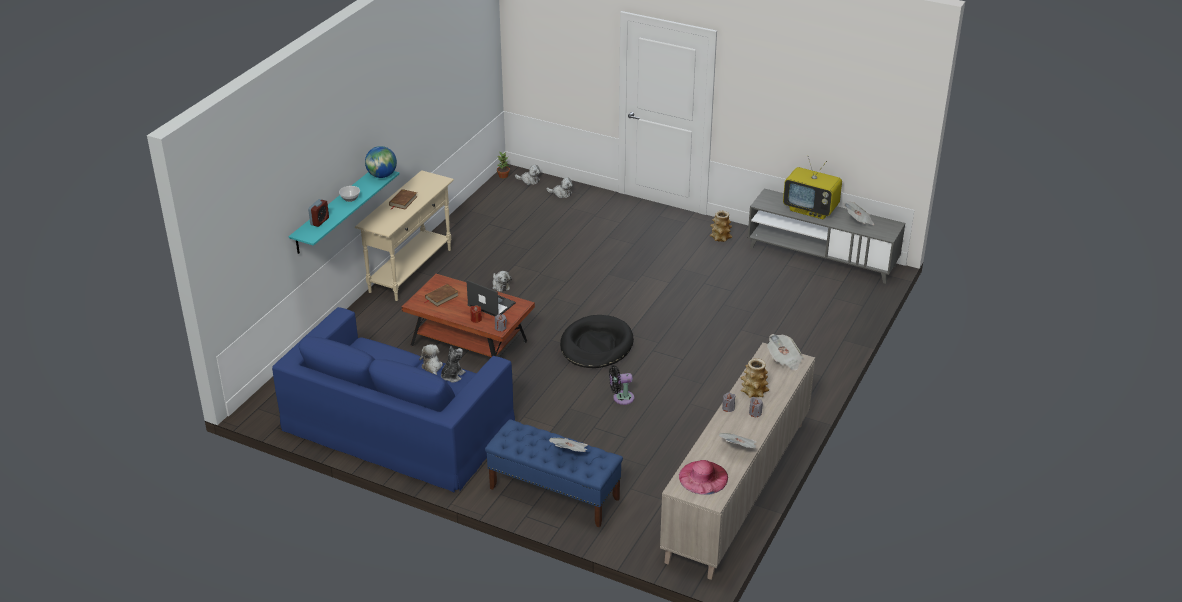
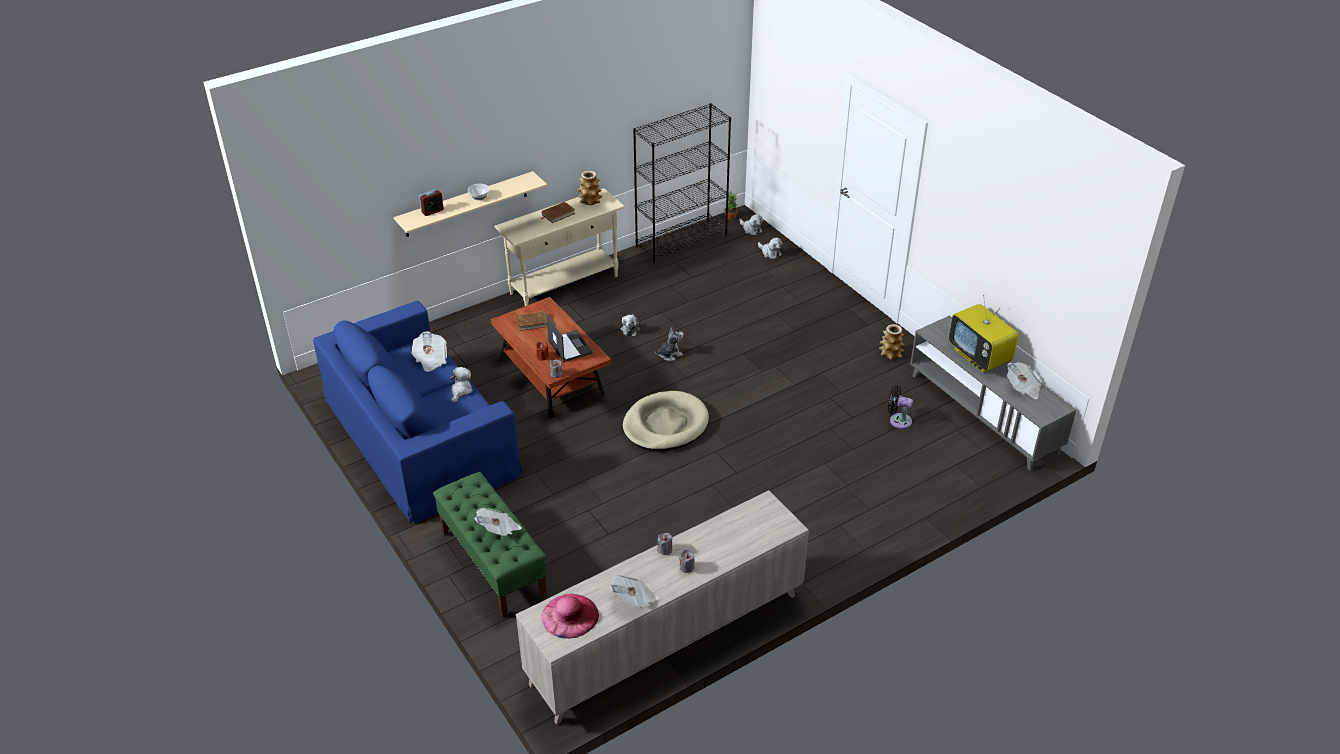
camera: 30 degrees right, 5 degrees up
turquoise shelf [289,171,399,254] -> beige shelf [394,171,547,237]
globe [365,146,397,178] -> none
plush toy [441,346,466,382] -> plush toy moved to [655,327,684,361]
blue bench [485,419,623,528] -> green bench [433,472,547,618]
black dog bed [560,315,634,368] -> beige dog bed [623,391,709,451]
black fan [609,365,634,405] -> black fan moved to [887,386,913,429]
vase [741,358,769,398] -> vase moved to [577,171,602,205]
newspaper [767,334,803,371] -> newspaper moved to [411,331,447,372]
none -> black bookcase [633,103,731,263]

